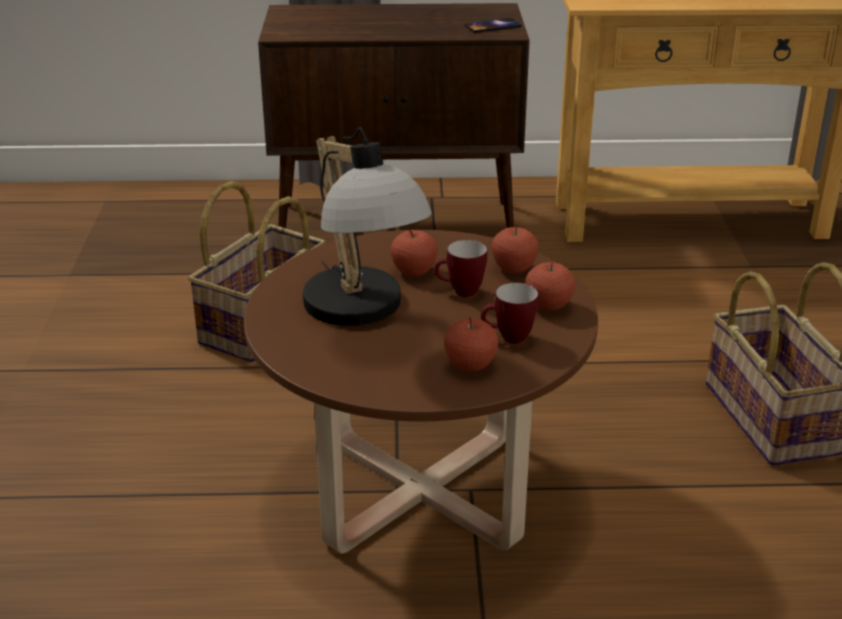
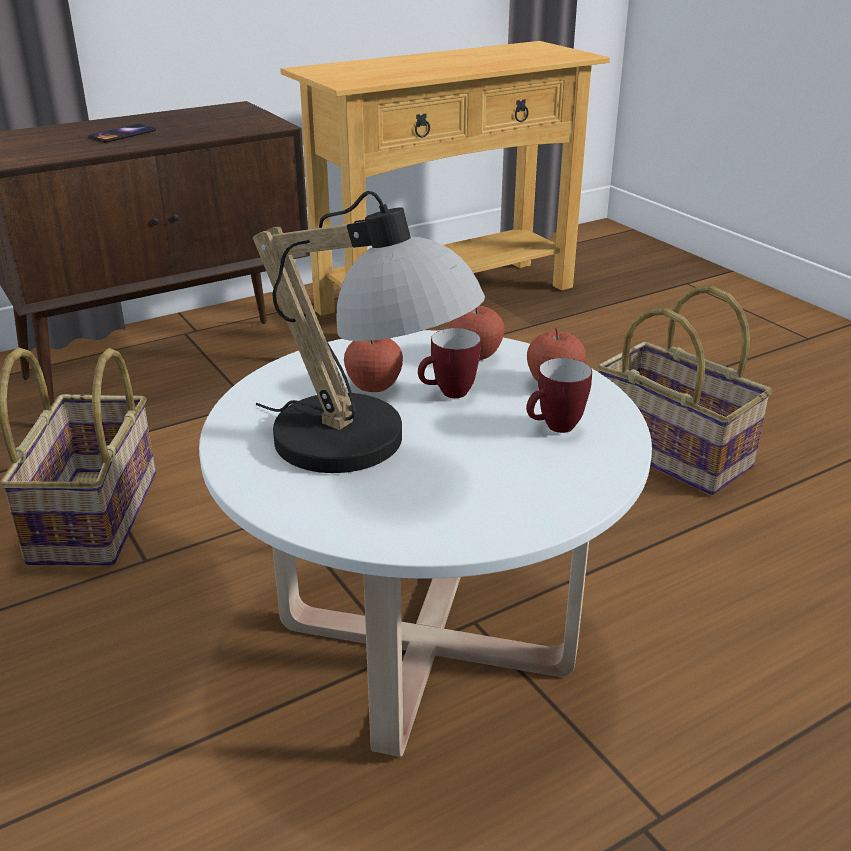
camera: 30 degrees left, 0 degrees up
brown coffee table [244,230,598,553] -> white coffee table [199,330,652,757]
apple [444,317,498,372] -> none
phone [464,18,522,33] -> phone moved to [88,124,156,143]

